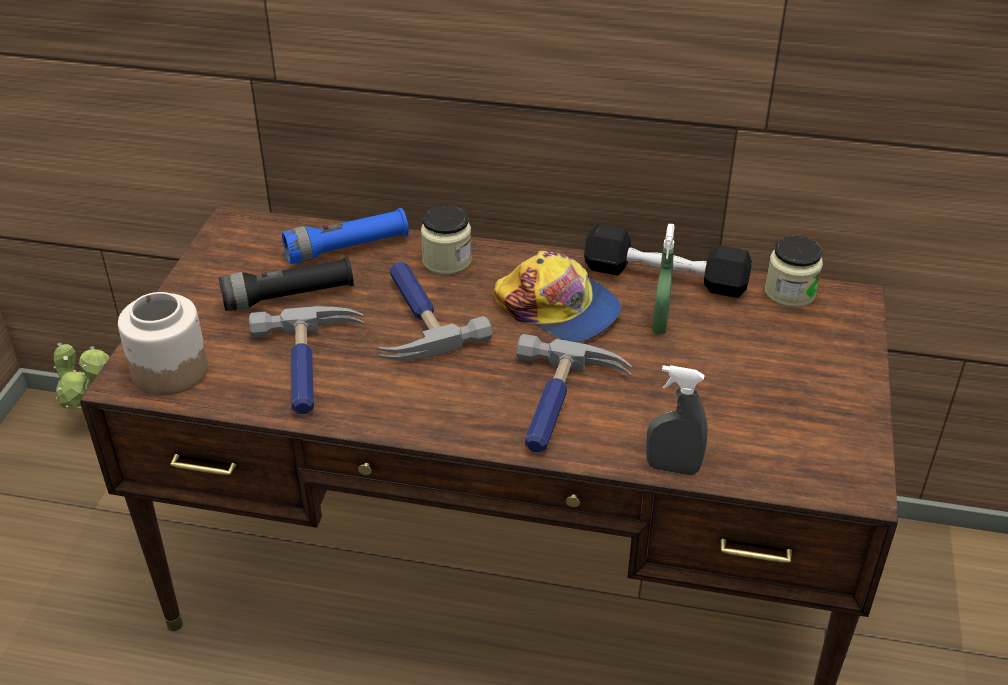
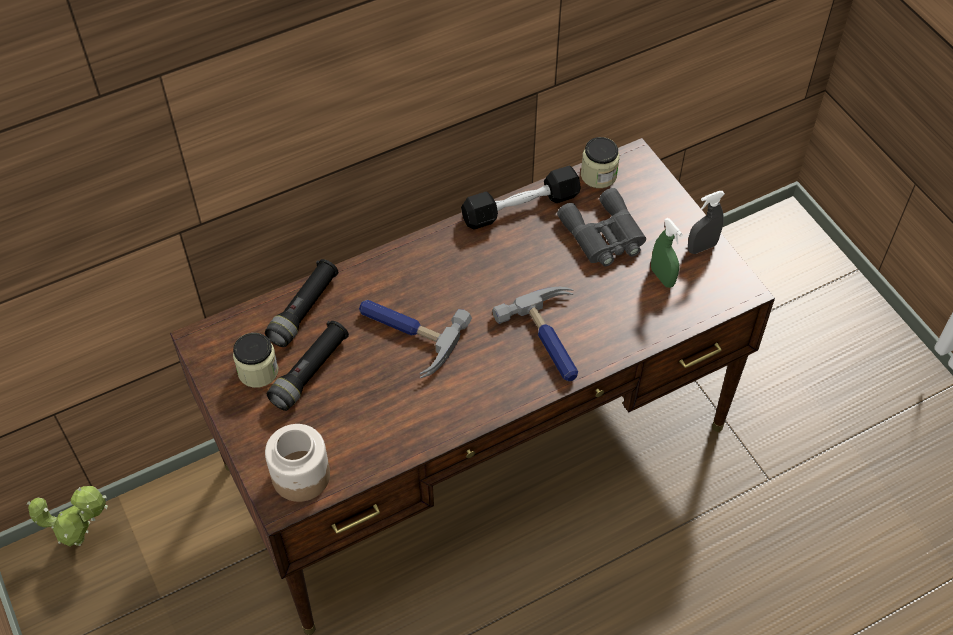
camera: 40 degrees left, 15 degrees up
hammer [249,306,364,414] -> none
blue flashlight [282,208,409,264] -> black flashlight [265,259,338,347]
jar [421,206,472,275] -> jar moved to [233,333,278,388]
cap [494,251,621,343] -> none
grey spray bottle [646,365,708,475] -> grey spray bottle moved to [688,191,725,254]
green spray bottle [652,224,675,335] -> green spray bottle moved to [651,218,683,288]
none -> grey binoculars [557,188,646,266]

